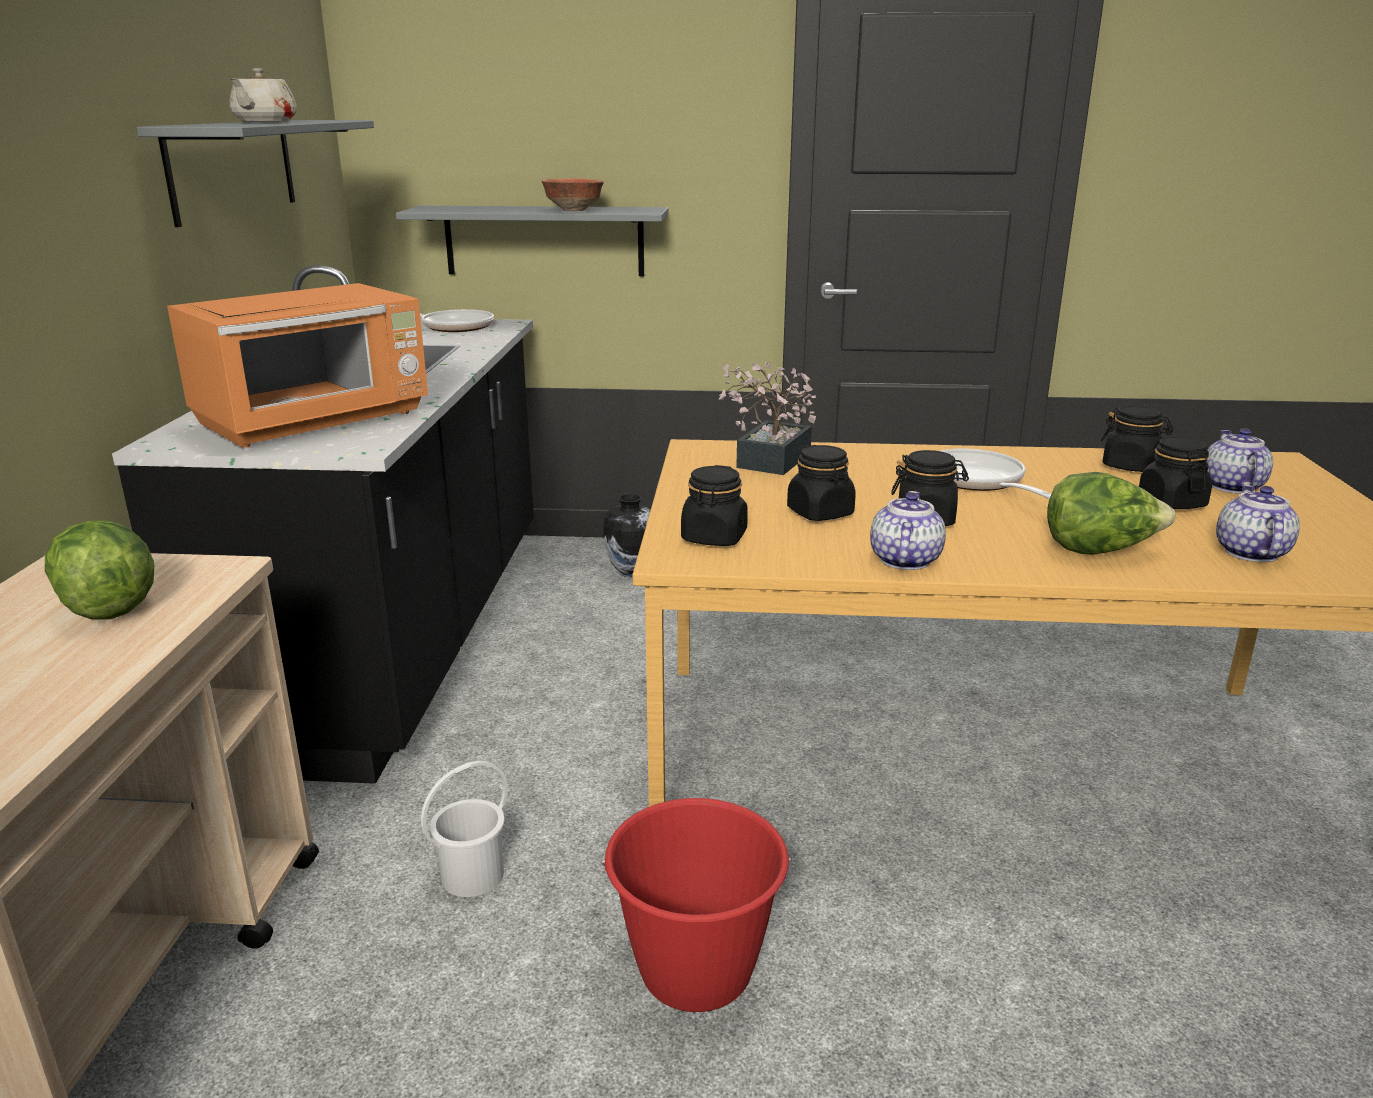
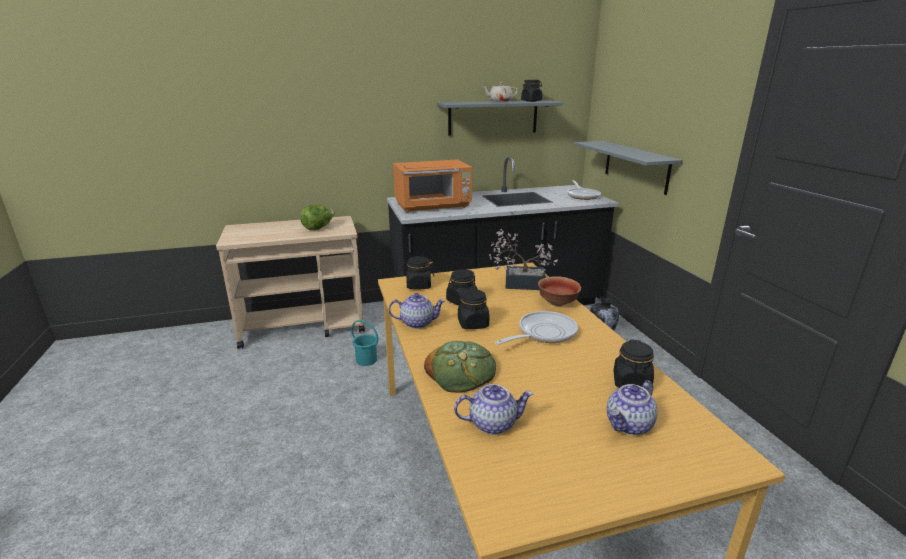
camera: 70 degrees right, 0 degrees up
orange microwave [167,283,428,448] -> orange microwave turned 45 degrees counterclockwise [393,159,472,213]
white bucket [421,760,508,897] -> turquoise bucket [351,320,378,366]
bowl [542,178,604,211] -> bowl moved to [538,276,581,306]
red bucket [601,798,792,1012] -> none
lettuce [1047,472,1175,555] -> bread [424,341,496,393]
black jar [1139,437,1212,509] -> black jar moved to [521,80,543,102]
teapot [1207,428,1273,494] -> teapot turned 150 degrees clockwise [607,380,658,435]

